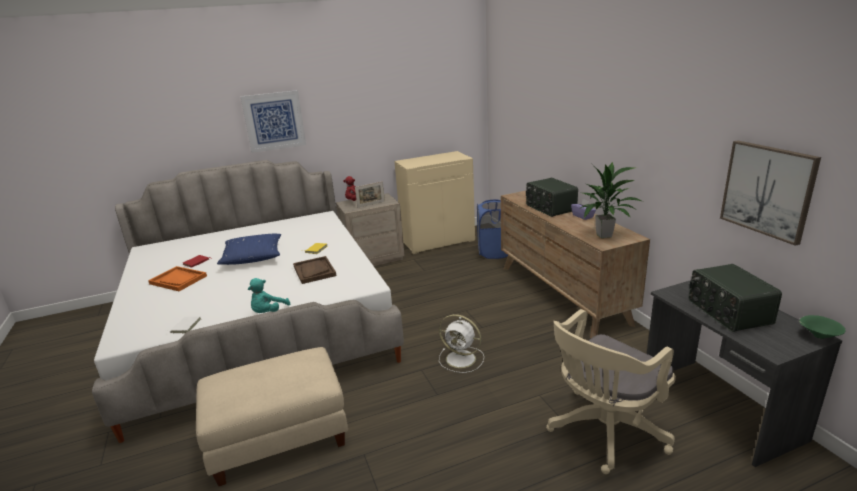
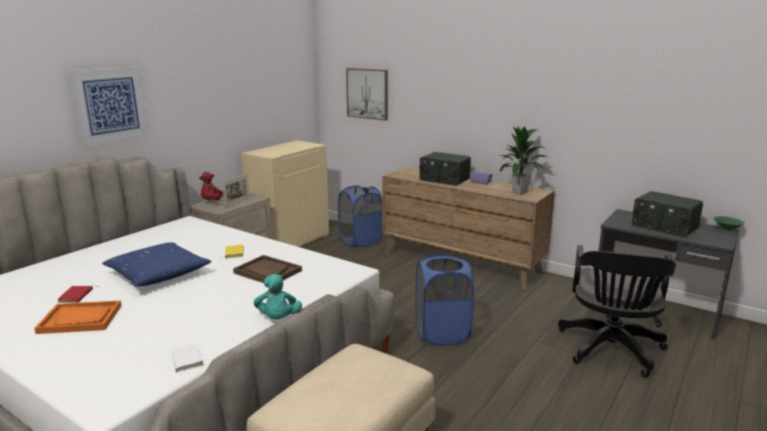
camera: 35 degrees left, 5 degrees down
white fan [439,314,484,373] -> blue laundry basket [415,254,474,346]
beige office chair [546,309,676,474] -> black office chair [558,245,676,378]
picture [720,140,821,246] -> picture moved to [346,68,388,121]

